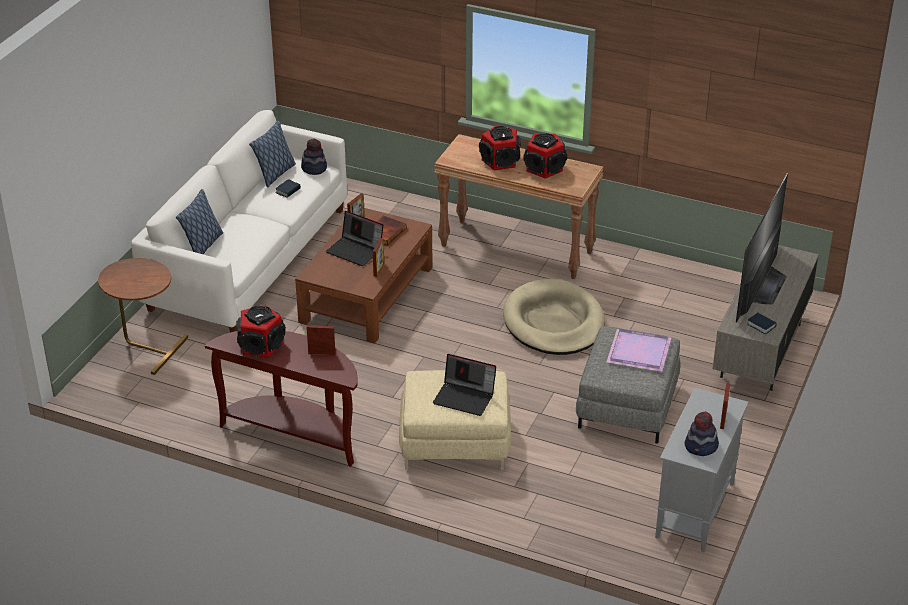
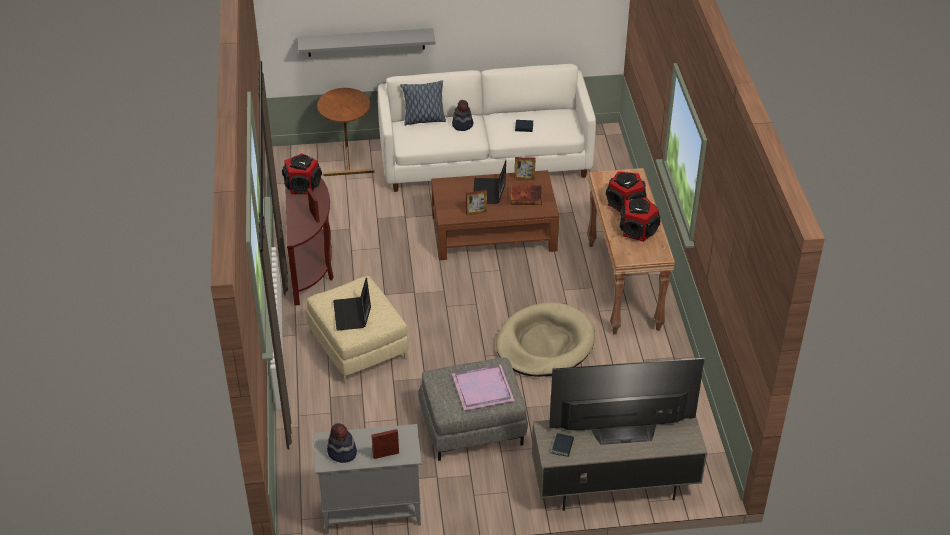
camera: 60 degrees right, 5 degrees up
pillow [249,121,296,187] -> none
hat [301,138,327,175] -> hat moved to [452,100,473,131]
none -> grey shelf [298,28,435,57]

